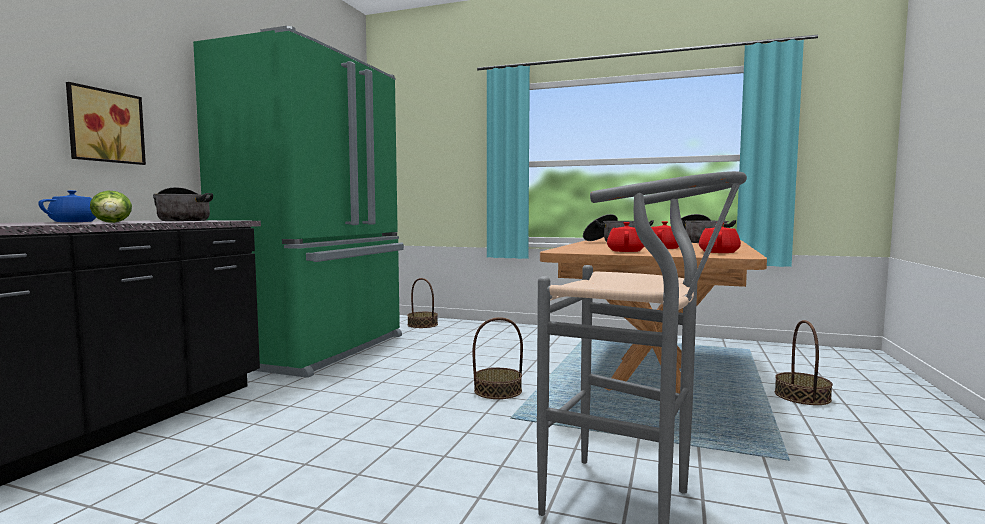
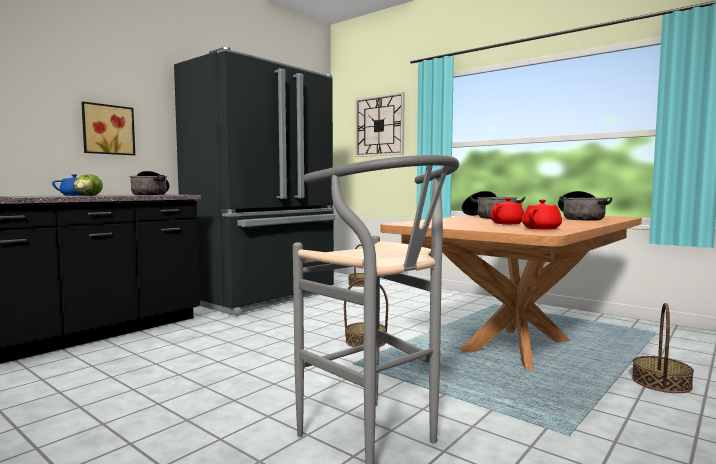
camera: 20 degrees right, 0 degrees up
green fridge [193,26,404,378] -> black fridge [174,47,335,316]
red teapot [607,222,644,252] -> none
none -> wall clock [355,92,405,157]

